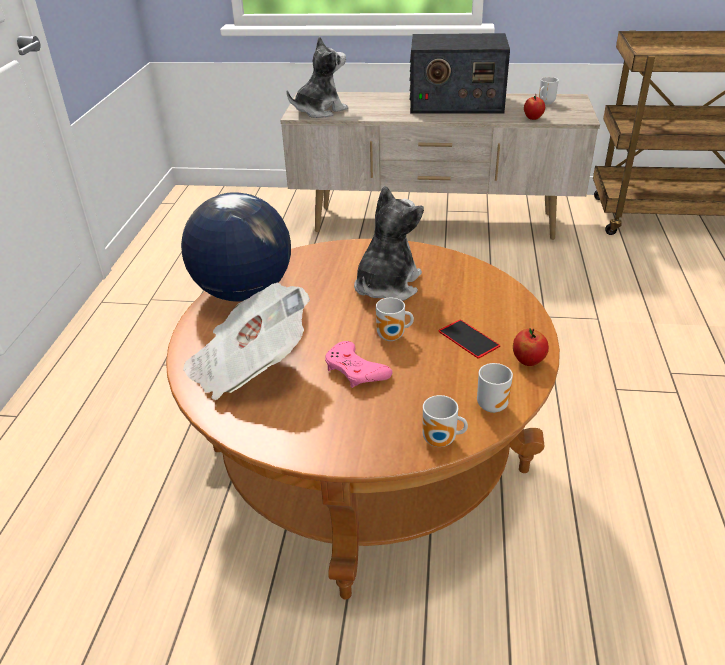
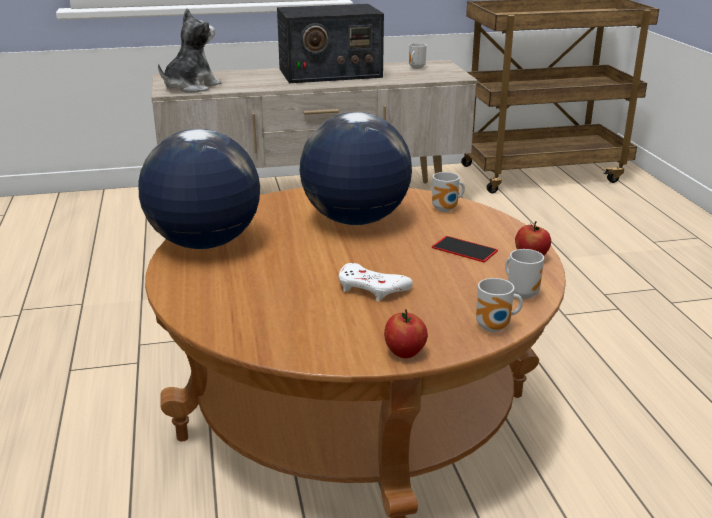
camera: 20 degrees left, 10 degrees down
newspaper [183,283,310,400] -> none
pink game controller [325,341,392,388] -> white game controller [338,263,413,301]
plush toy [354,186,424,301] -> globe [300,112,412,225]
mug [376,298,414,341] -> mug moved to [432,172,465,212]
apple [524,94,545,120] -> apple moved to [384,309,428,358]

